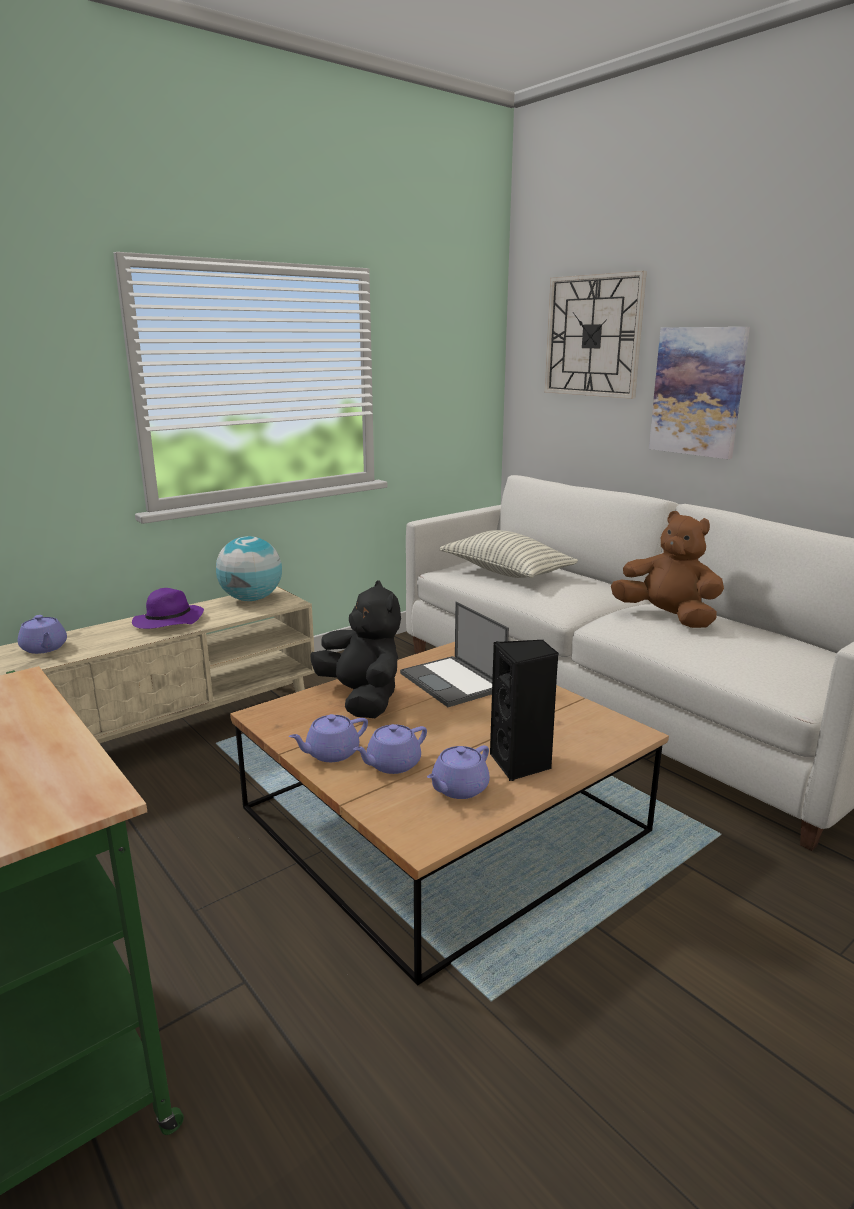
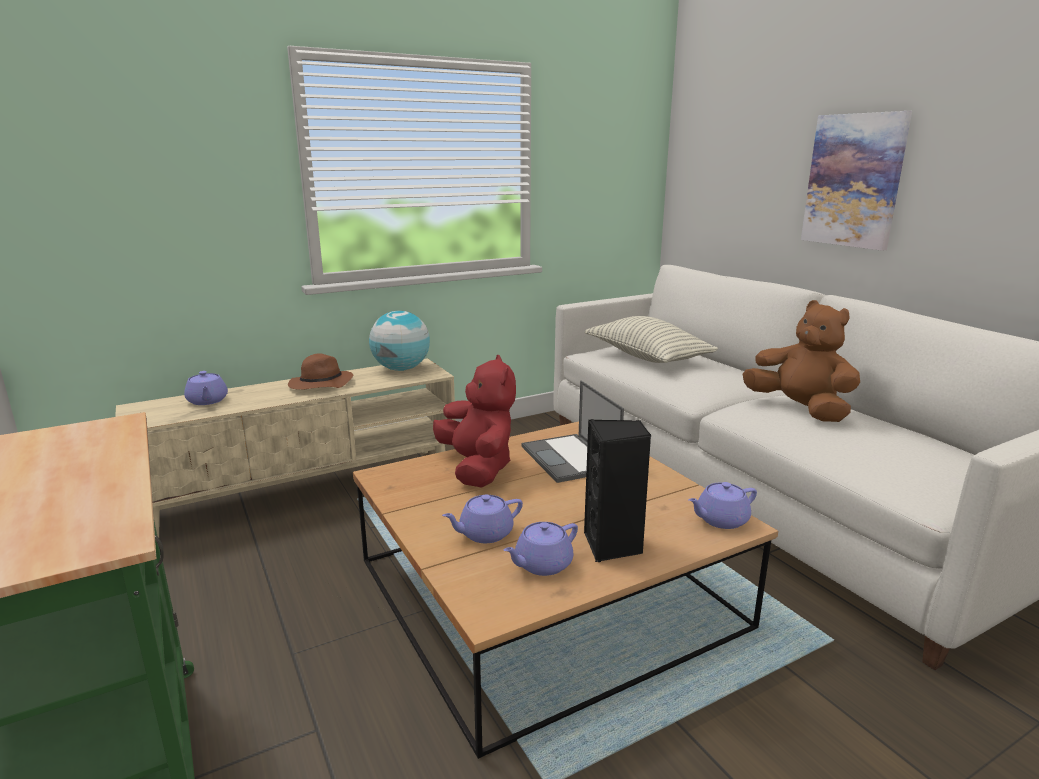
camera: 10 degrees right, 0 degrees up
purple hat [132,588,204,629] -> brown hat [288,353,353,390]
purple teapot [289,714,368,762] -> purple teapot moved to [688,482,757,529]
black plush toy [310,580,401,718] -> red plush toy [433,355,516,488]
wall clock [545,271,647,399] -> none

